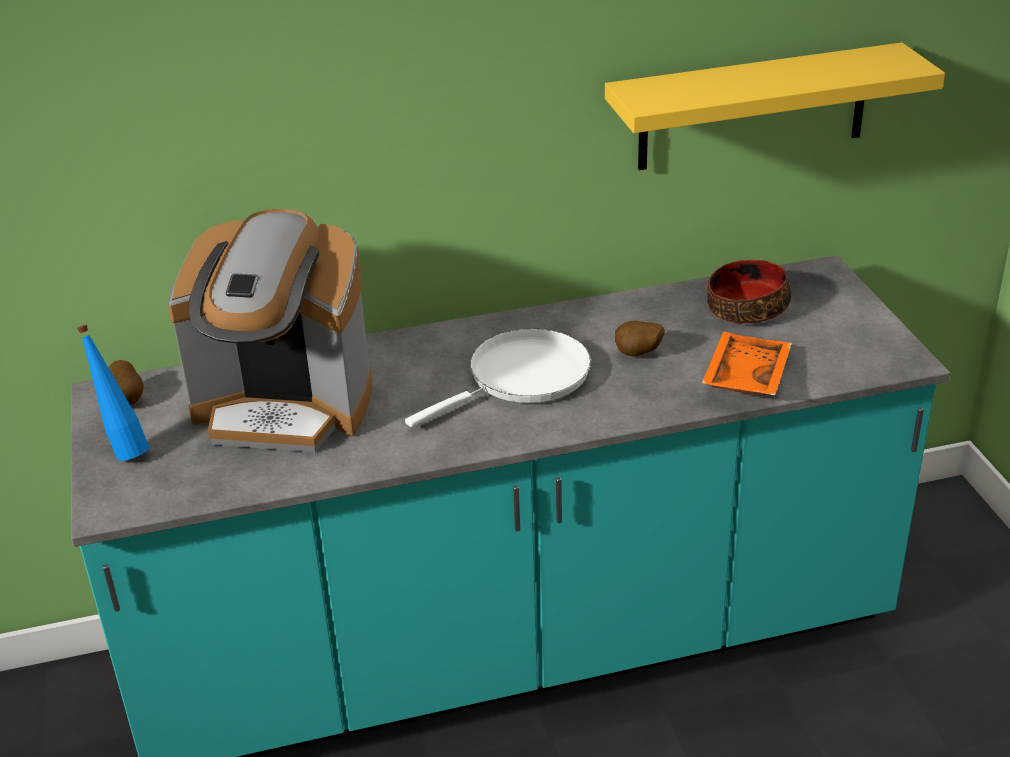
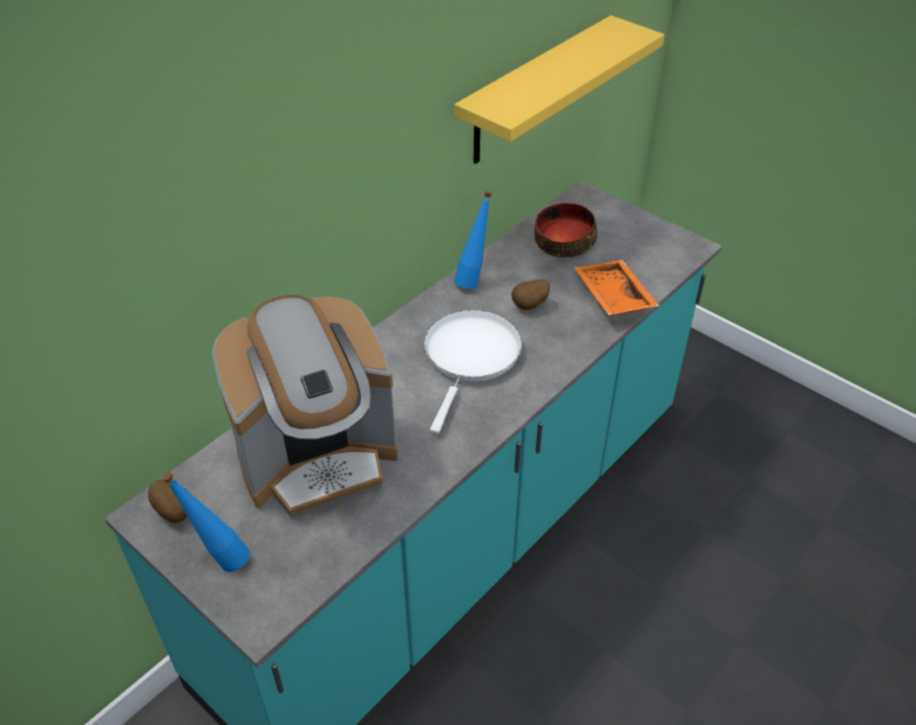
camera: 35 degrees left, 10 degrees up
none -> blue bottle [454,191,492,289]

